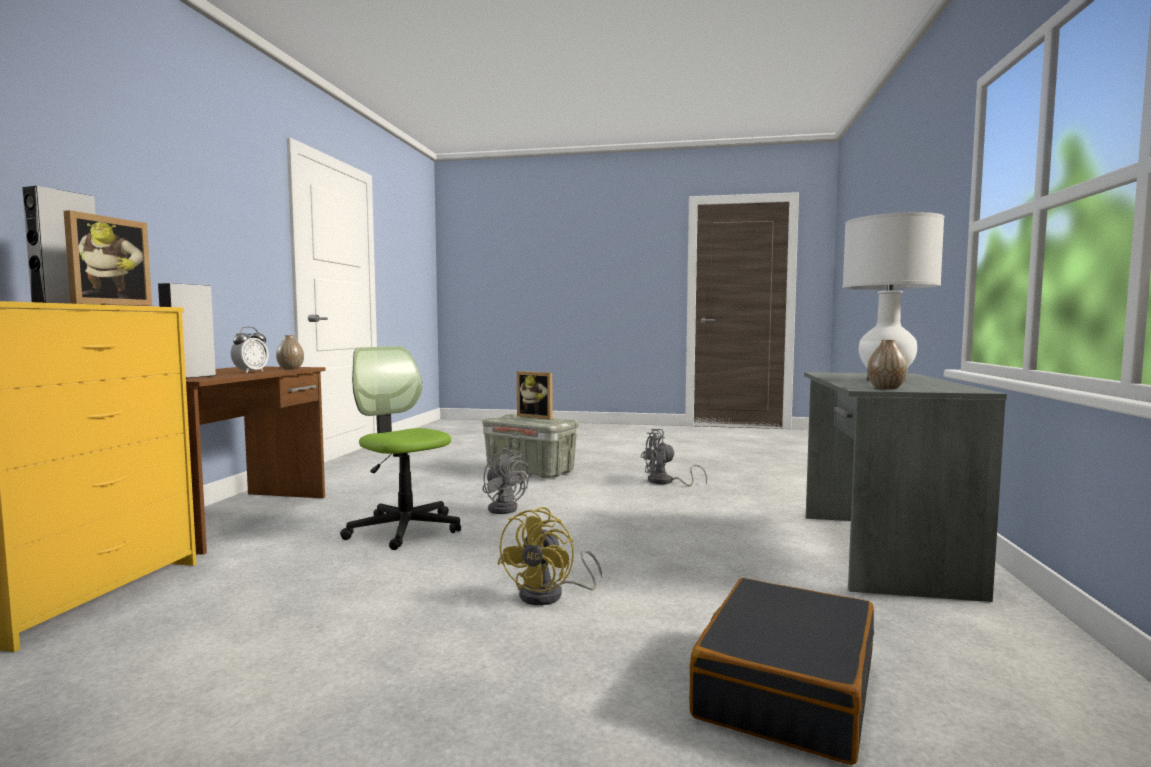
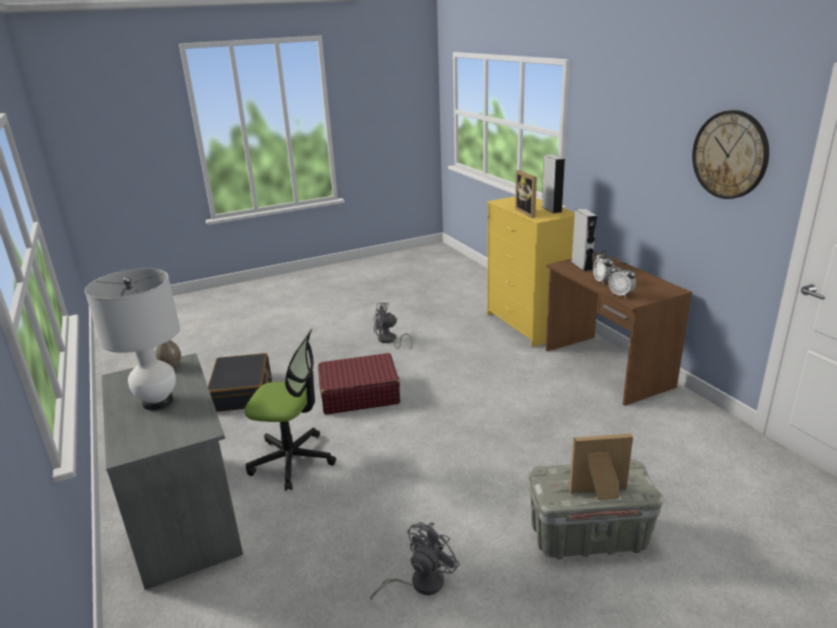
camera: 145 degrees right, 20 degrees up
vase [276,335,304,369] -> alarm clock [609,263,636,298]
office chair [340,346,461,550] -> office chair moved to [245,329,336,491]
grey fan [482,448,529,514] -> grey fan moved to [374,302,413,349]
yellow fan [497,507,602,605] -> red suitcase [318,353,400,414]
none -> wall clock [692,110,769,199]

